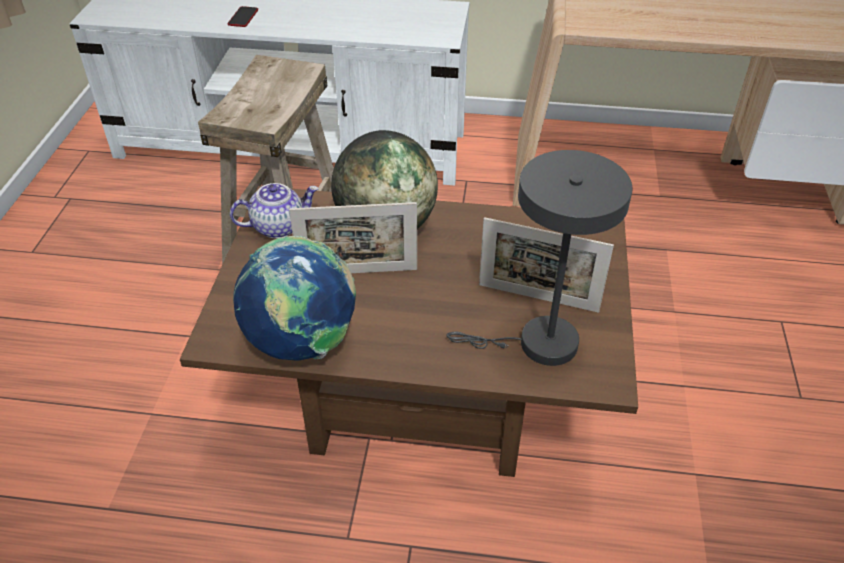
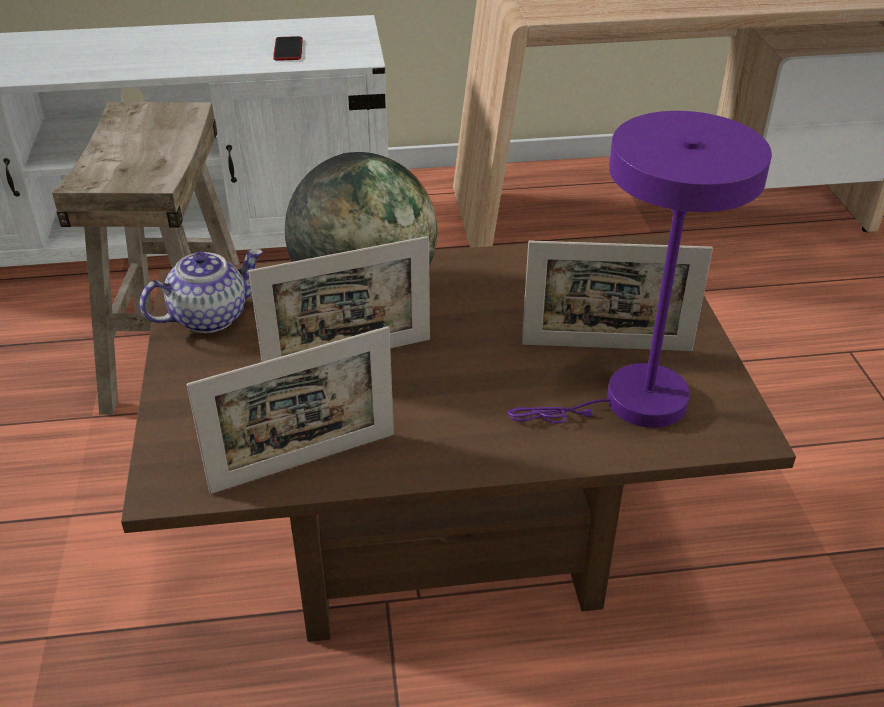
camera: 15 degrees left, 5 degrees down
phone [228,6,258,27] -> phone moved to [273,36,303,61]
globe [233,236,356,361] -> picture frame [186,326,394,494]
grey table lamp [446,150,633,366] -> purple table lamp [507,111,772,428]

